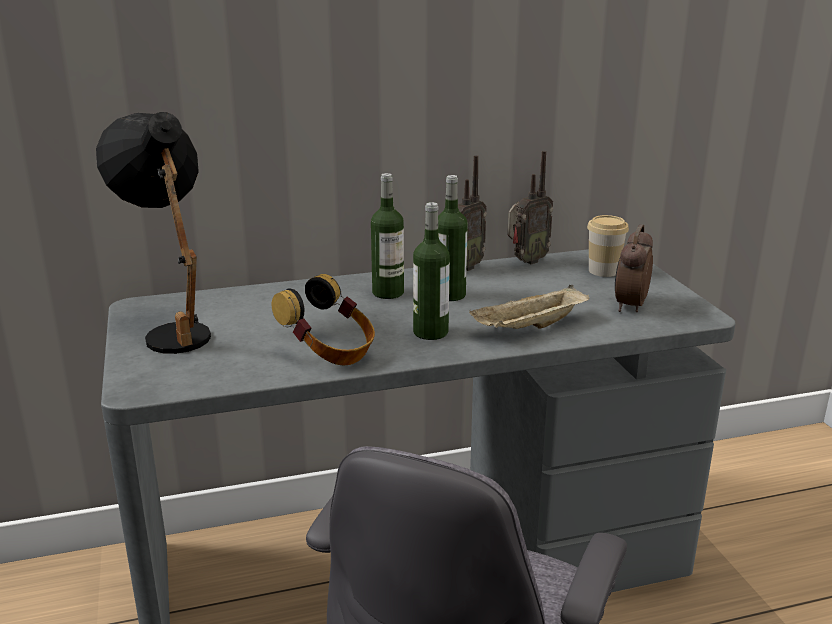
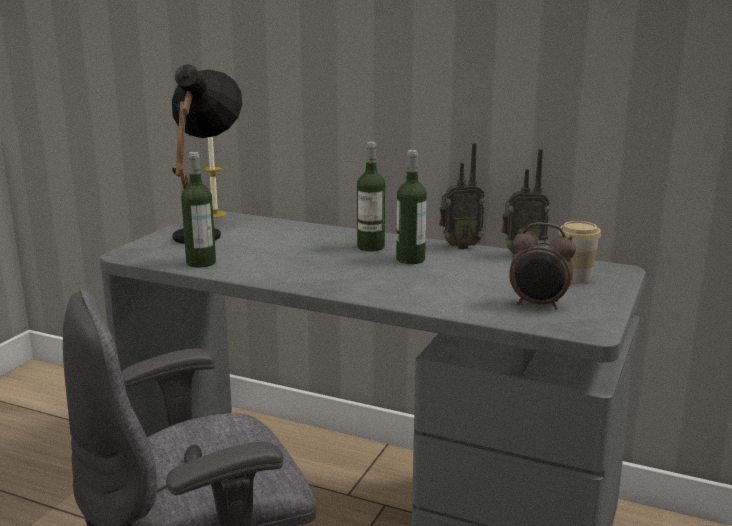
camera: 40 degrees right, 5 degrees down
headphones [272,274,375,365] -> none
bottle [413,202,450,340] -> bottle moved to [181,152,216,267]
beige tray [469,285,589,329] -> none
alarm clock [615,224,653,312] -> alarm clock turned 135 degrees counterclockwise [509,223,576,310]
none -> candle [202,137,227,218]

